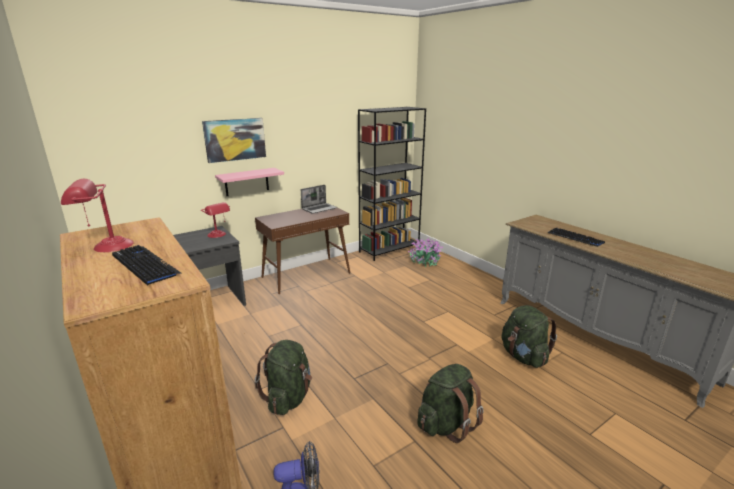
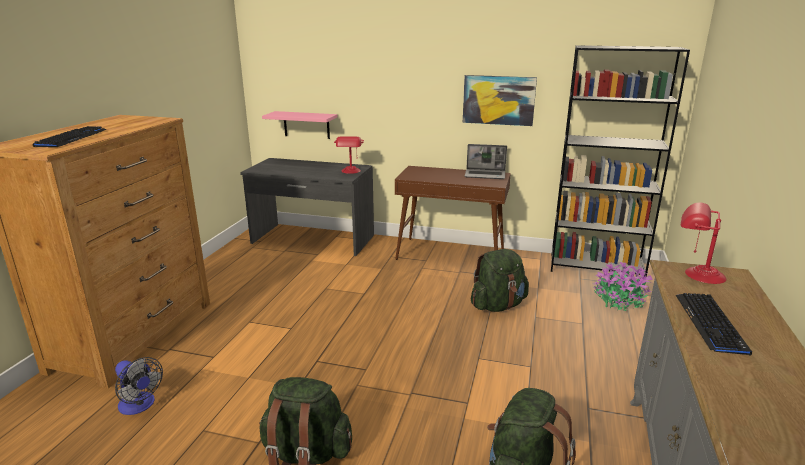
camera: 50 degrees right, 0 degrees up
red table lamp [61,179,134,252] -> red table lamp moved to [681,202,726,284]
picture [202,118,266,163] -> picture moved to [463,75,537,126]
pink shelf [215,168,284,196] -> pink shelf moved to [262,111,337,139]
green backpack [254,340,312,415] -> green backpack moved to [471,249,529,312]

